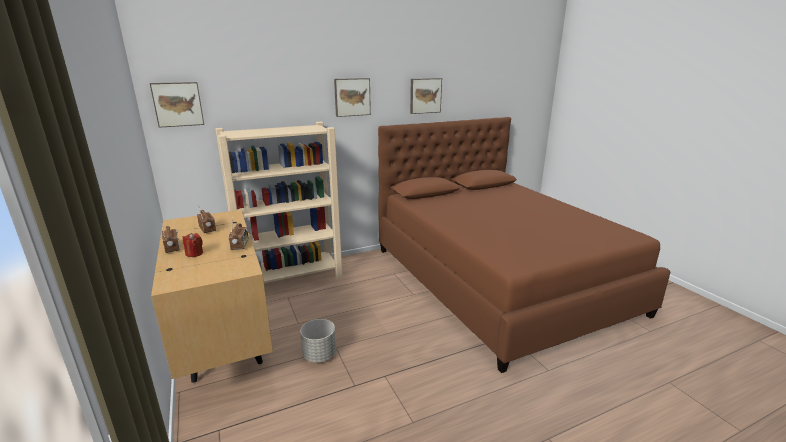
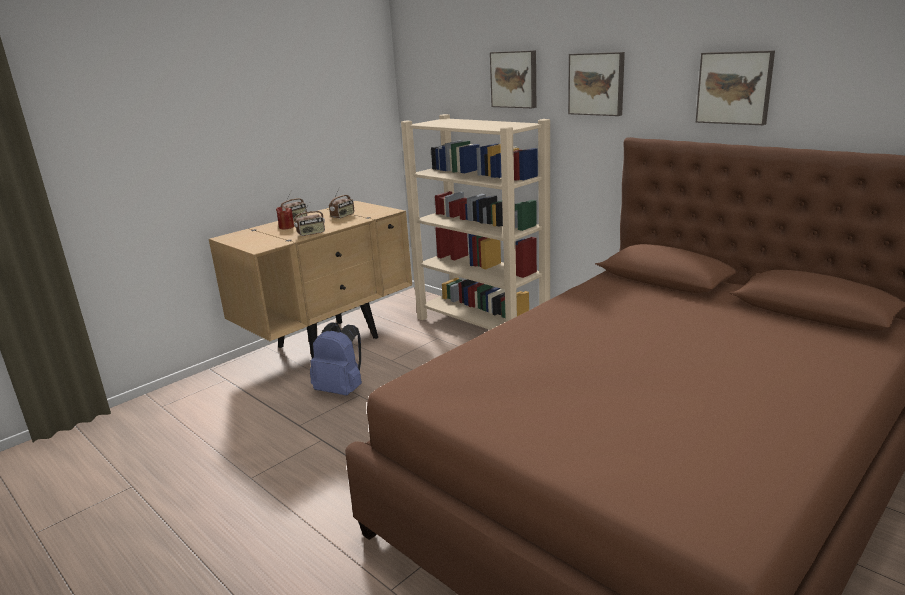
camera: 70 degrees right, 0 degrees up
picture [150,82,204,128] -> picture moved to [490,50,536,108]
grey planter [300,319,336,362] -> blue backpack [310,322,362,396]

